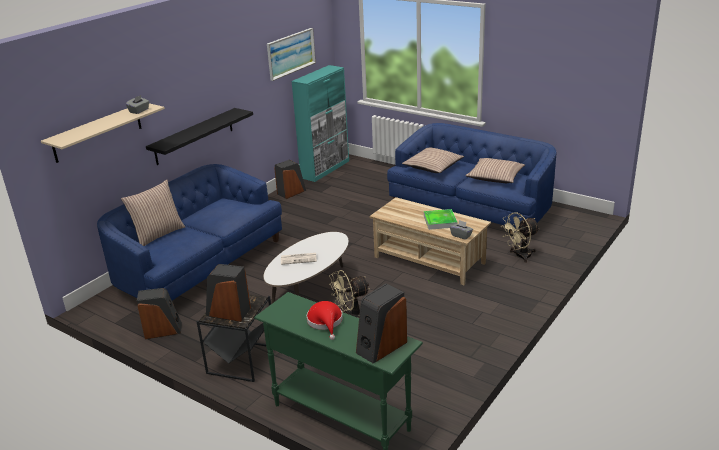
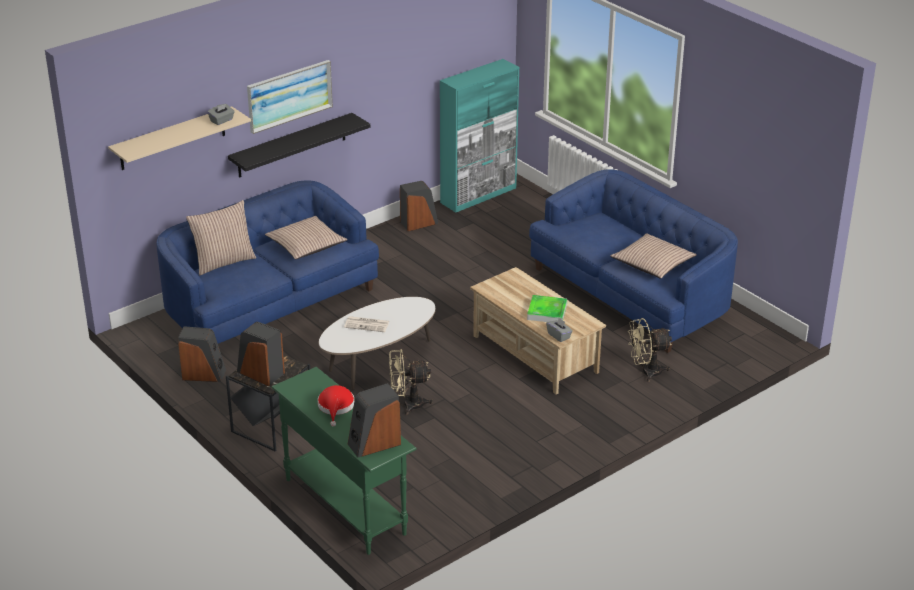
camera: 15 degrees right, 5 degrees up
picture [267,28,316,81] -> picture moved to [247,60,333,134]
pillow [402,148,464,173] -> pillow moved to [265,216,348,259]

